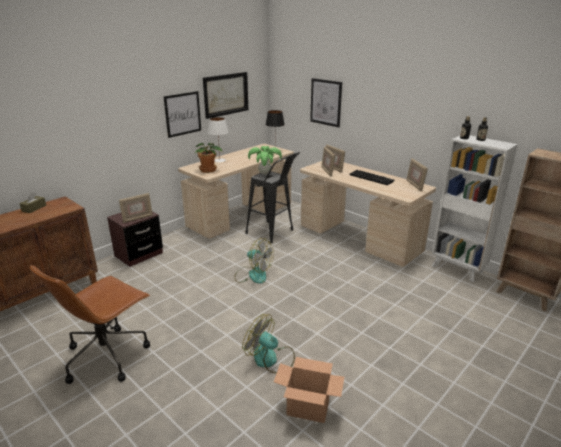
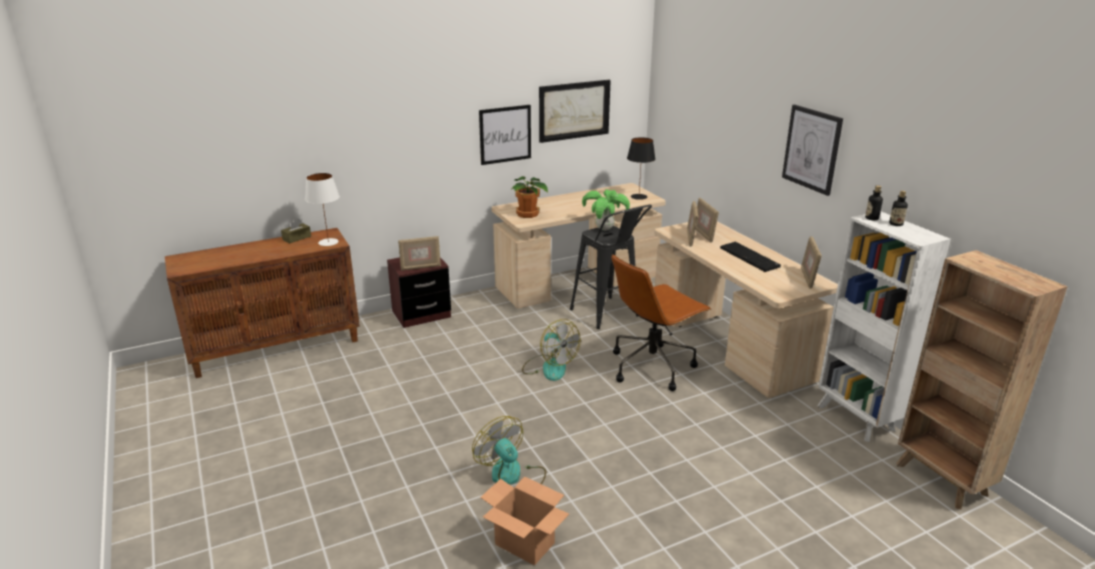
camera: 20 degrees right, 0 degrees up
brown office chair [29,265,150,384] -> brown office chair moved to [612,254,711,391]
white table lamp [208,117,228,162] -> white table lamp moved to [305,173,340,246]
picture [310,78,342,127] -> picture moved to [782,105,843,196]

